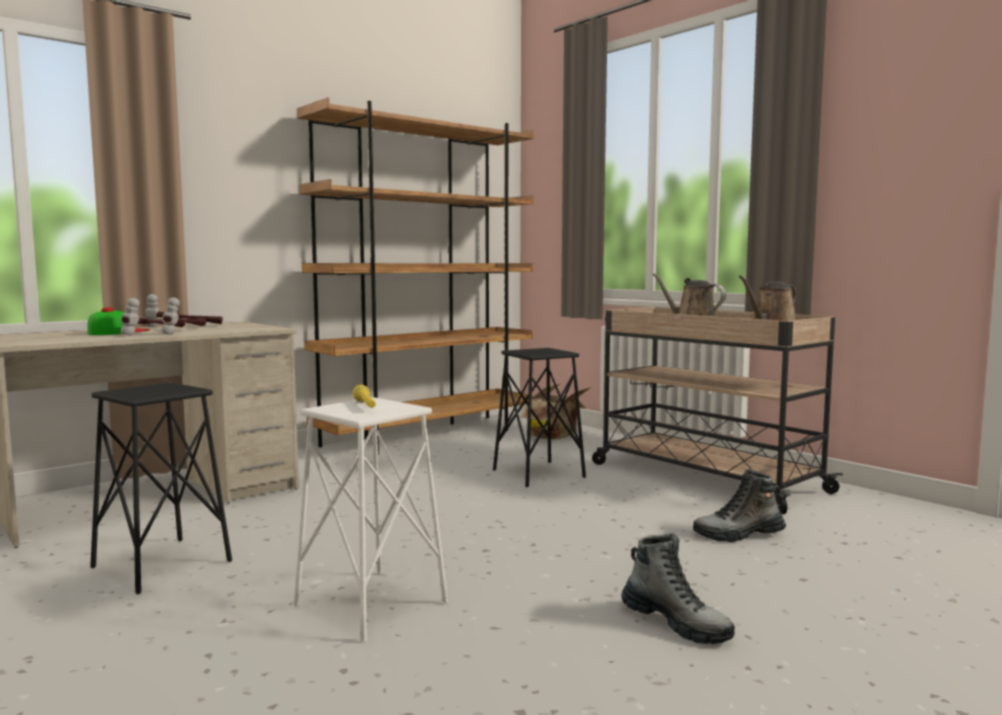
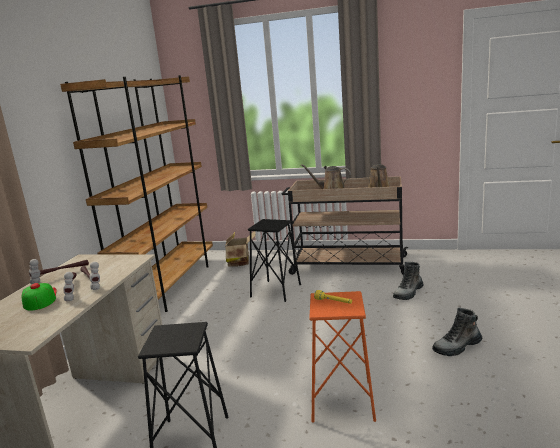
camera: 35 degrees left, 10 degrees up
white stool [294,397,448,642] -> orange stool [309,291,376,423]
boot [621,533,735,644] -> boot turned 150 degrees clockwise [432,307,482,356]

